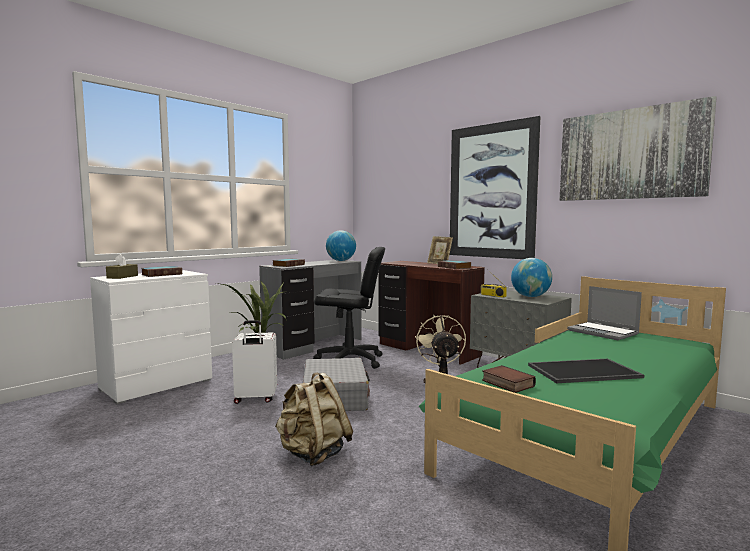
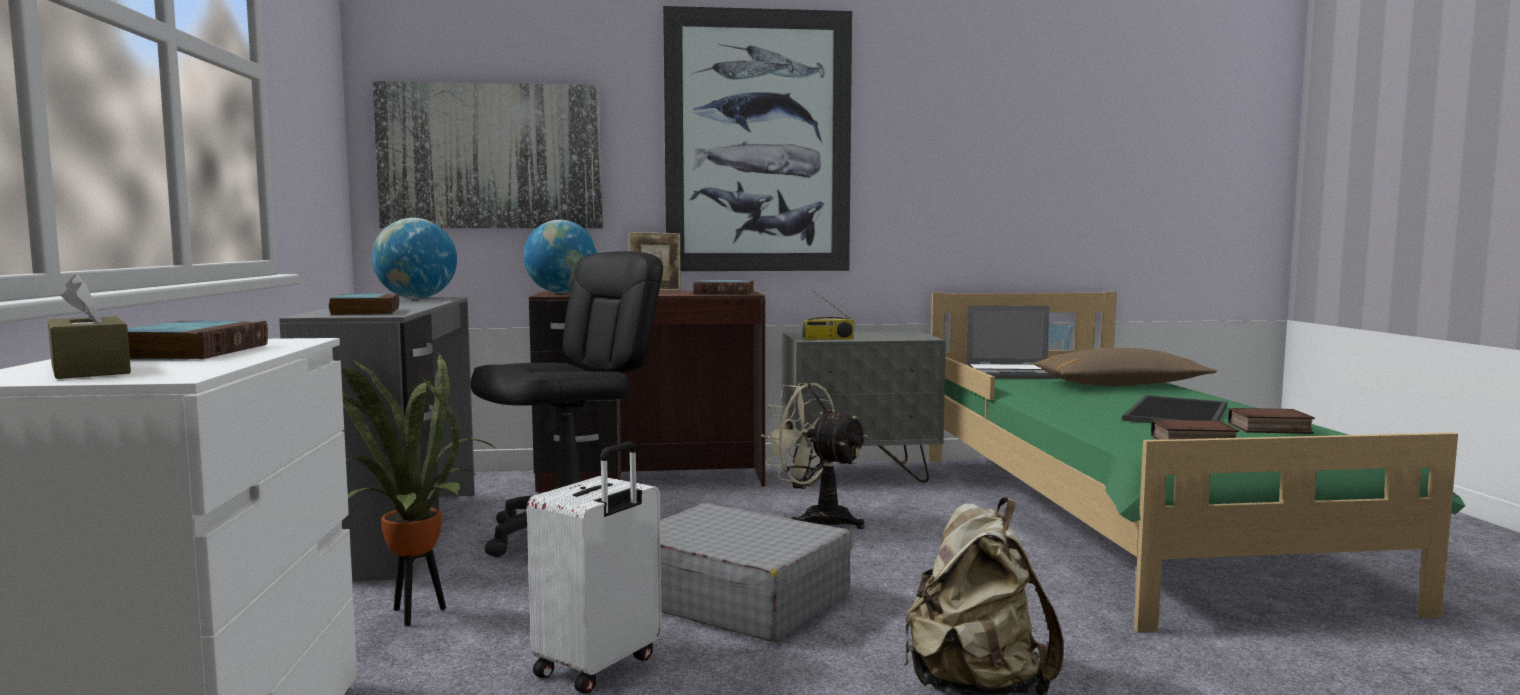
camera: 50 degrees left, 0 degrees up
globe [511,258,552,297] -> globe moved to [523,220,597,293]
picture [559,96,717,201] -> picture moved to [373,81,603,228]
none -> brown pillow [1033,348,1217,386]
none -> book [1228,408,1315,434]

